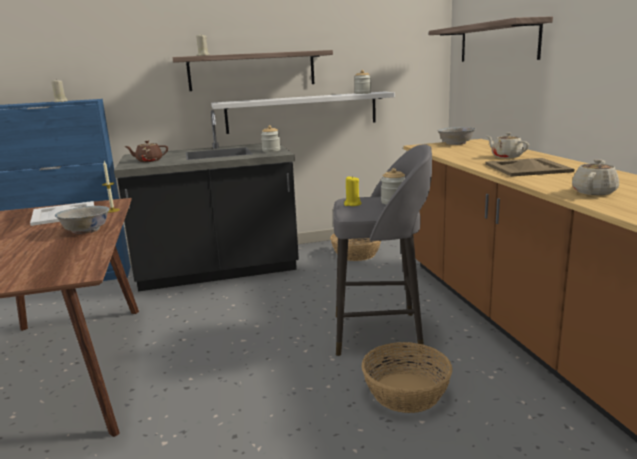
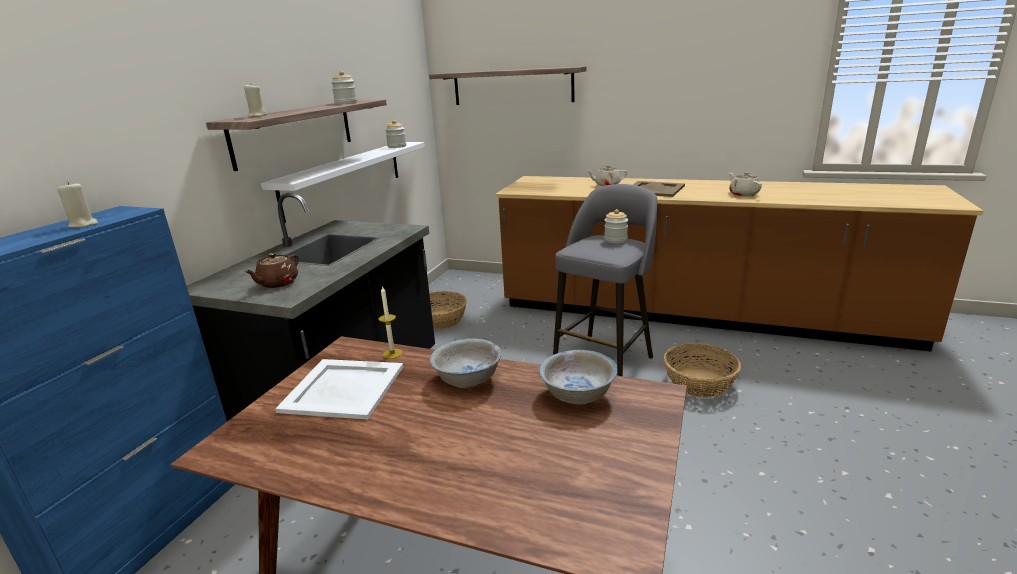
camera: 55 degrees left, 5 degrees up
jar [261,125,280,152] -> jar moved to [331,71,357,104]
yellow candle [344,176,361,206] -> none
white bowl [437,127,475,145] -> white bowl moved to [539,350,618,405]

